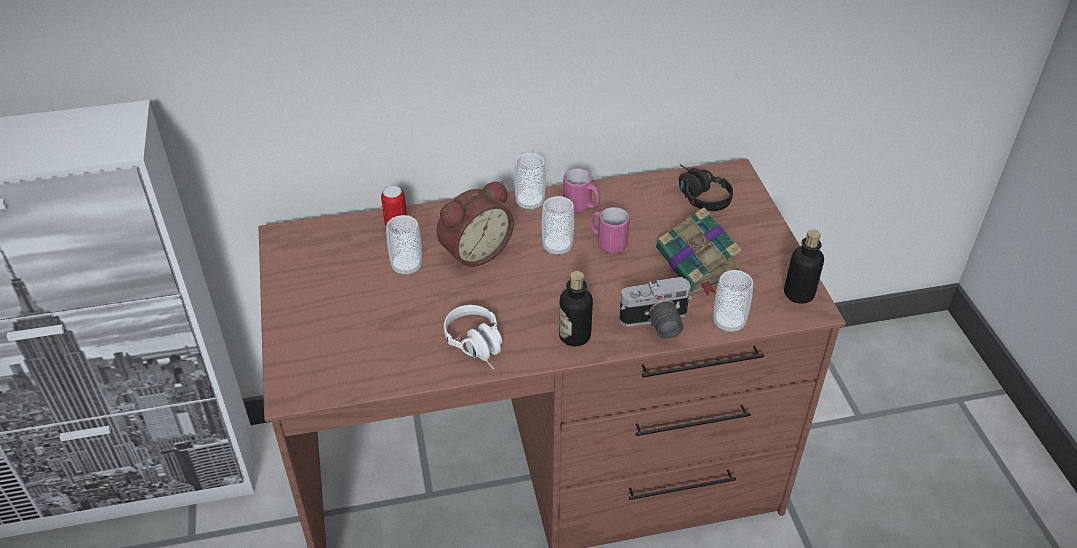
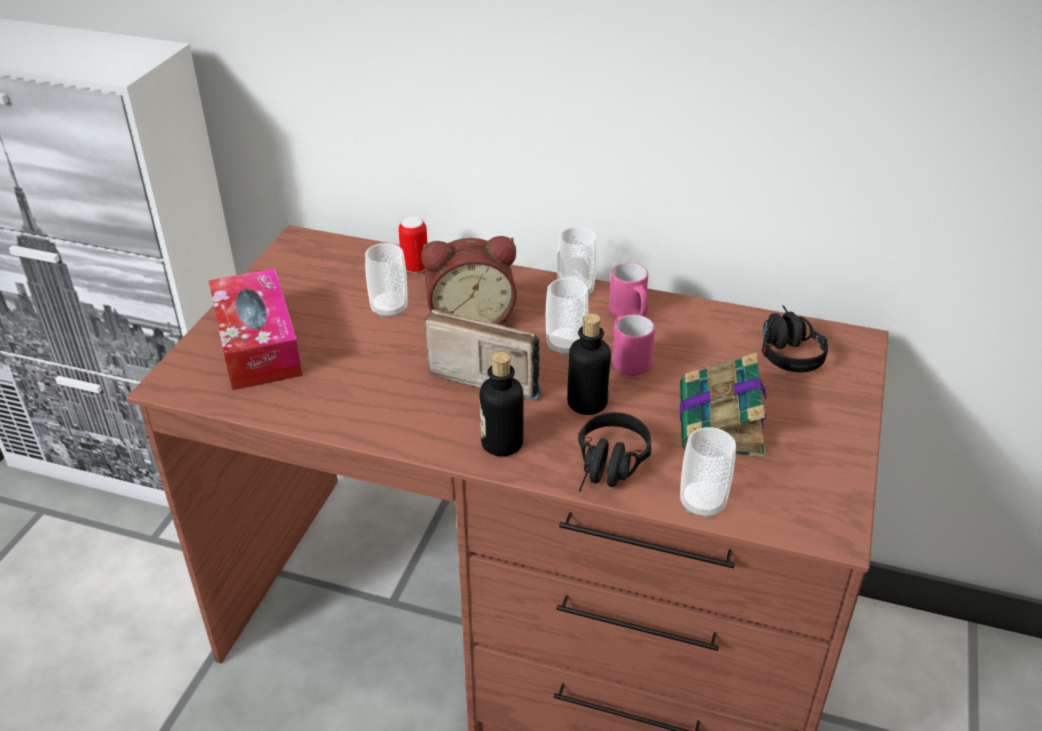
camera: 30 degrees right, 5 degrees down
white headphones [444,305,502,369] -> none
camera [620,277,693,339] -> black headphones [578,412,651,492]
bottle [784,230,824,304] -> bottle moved to [567,313,611,415]
none -> tissue box [209,269,303,390]
none -> radio [425,309,542,400]

